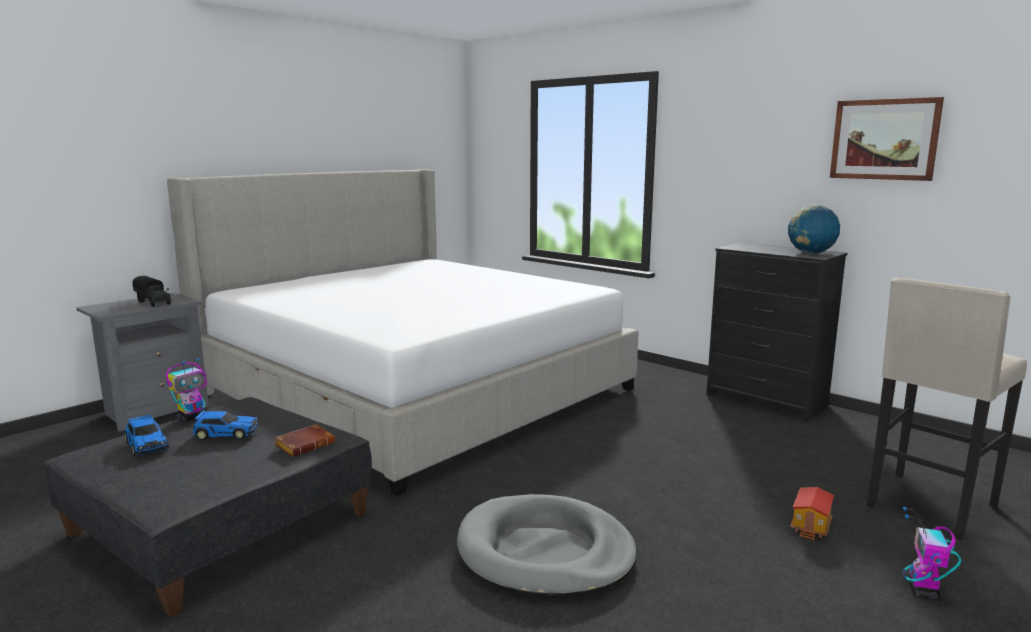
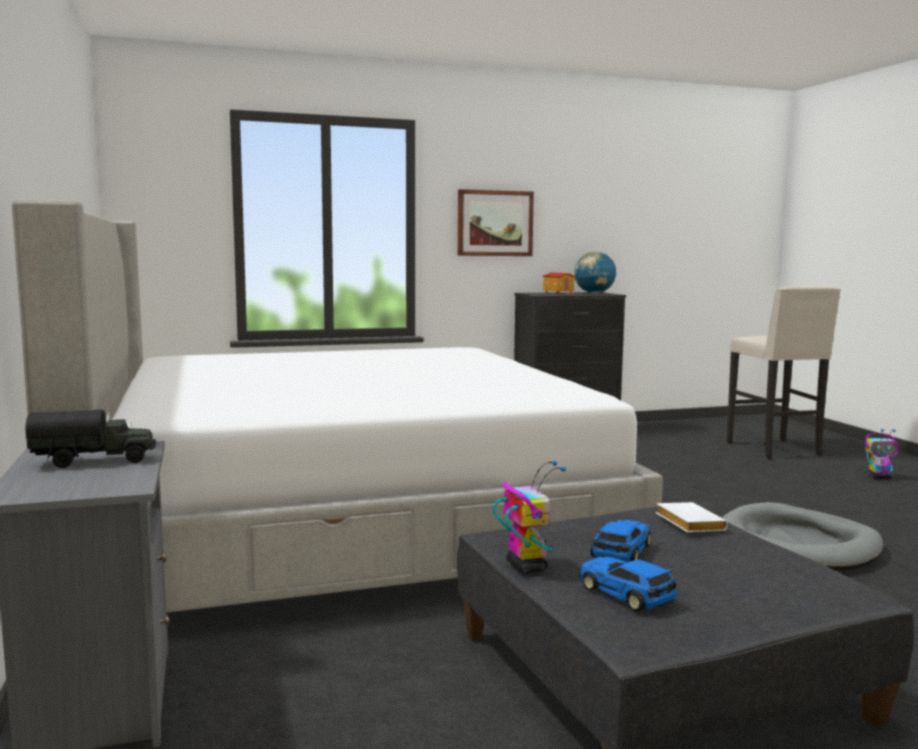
camera: 60 degrees left, 5 degrees down
toy car [125,415,169,457] -> toy car turned 120 degrees counterclockwise [579,557,678,612]
brown book [274,424,335,457] -> white book [656,502,728,532]
toy house [790,487,834,540] -> toy house moved to [542,272,576,295]
picture [830,97,944,181] -> picture moved to [458,189,534,256]
toy robot [902,507,961,600] -> toy robot turned 45 degrees counterclockwise [865,429,898,479]

